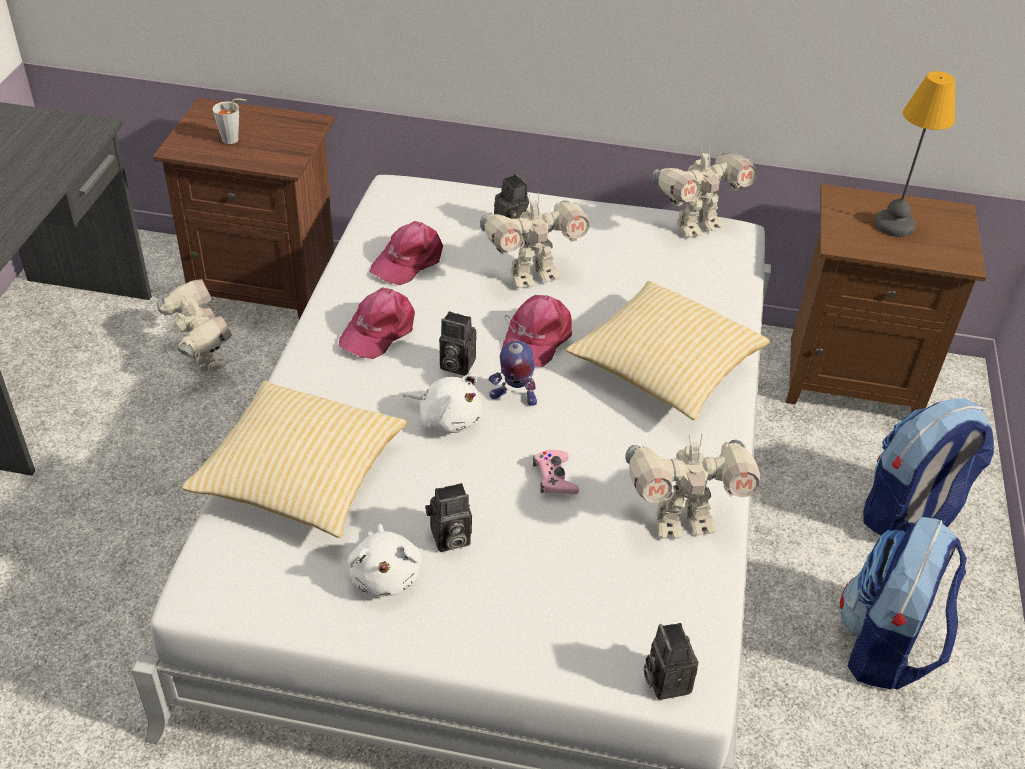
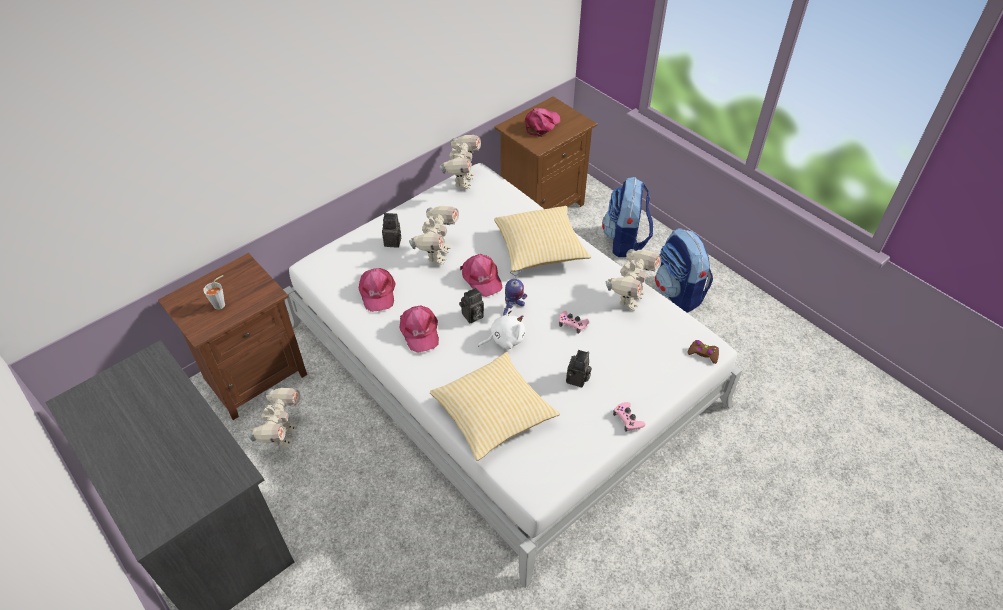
camera: 50 degrees left, 5 degrees up
toy robot [157,279,232,372] -> toy robot turned 90 degrees clockwise [248,388,301,448]
white plush toy [347,523,422,597] -> none
camera [644,623,699,700] -> brown game controller [688,340,719,364]
table lamp [874,71,955,237] -> pink cap [525,108,560,137]
none -> pink game controller [613,402,646,432]

